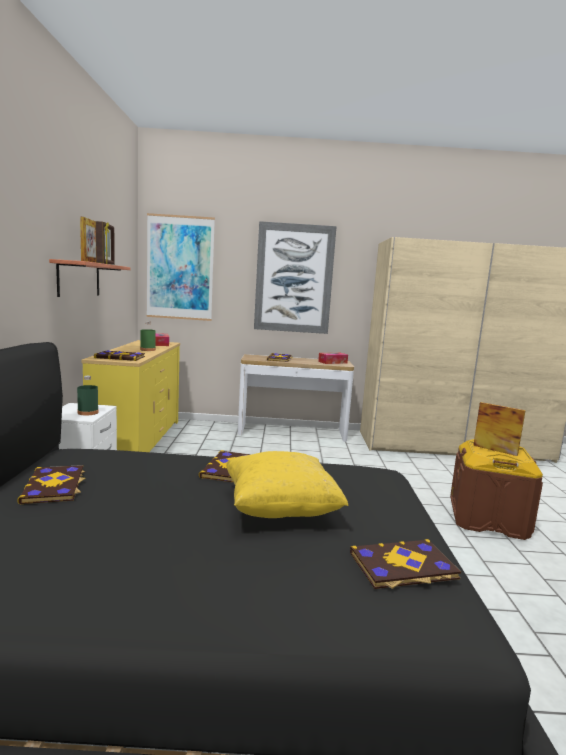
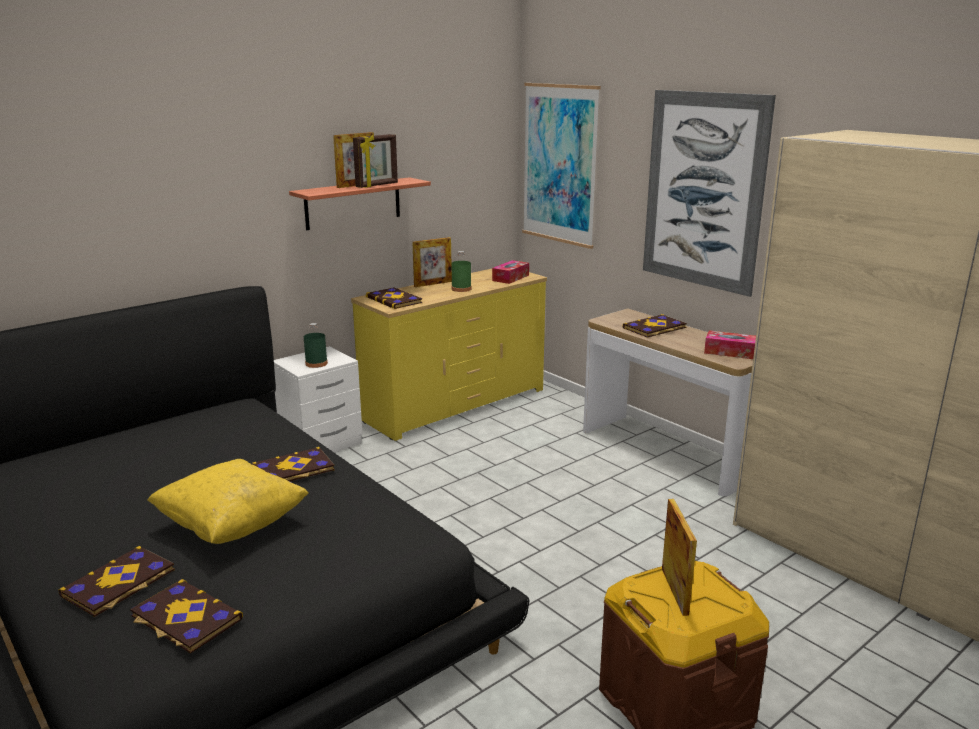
camera: 50 degrees right, 10 degrees up
book [17,465,85,504] -> book moved to [58,546,175,617]
none -> picture frame [412,237,452,287]

